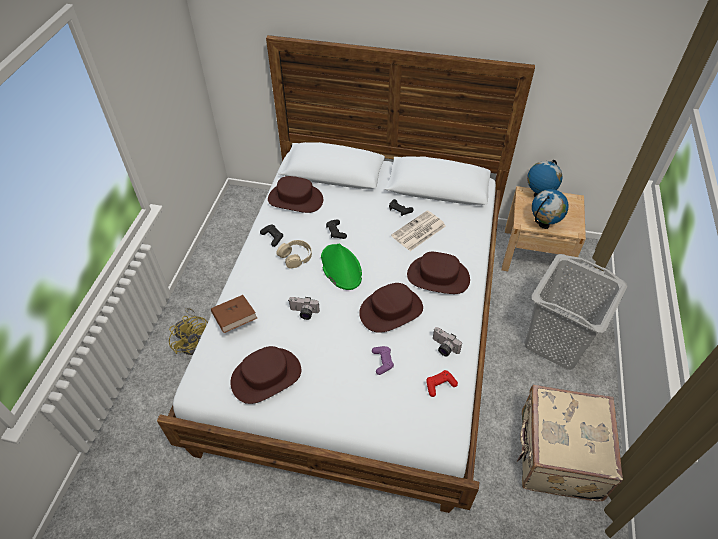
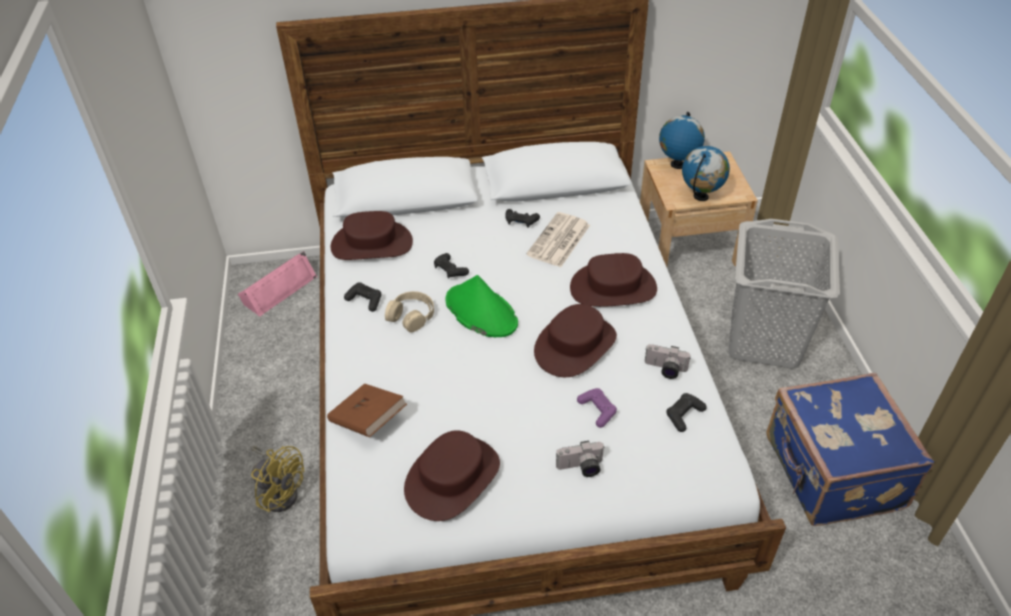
camera: 20 degrees left, 5 degrees down
camera [289,297,320,320] -> camera moved to [556,441,605,477]
red game controller [426,370,458,397] -> black game controller [666,393,706,432]
beige suitcase [516,385,623,501] -> blue suitcase [766,372,934,526]
none -> pink speaker [238,251,317,317]

